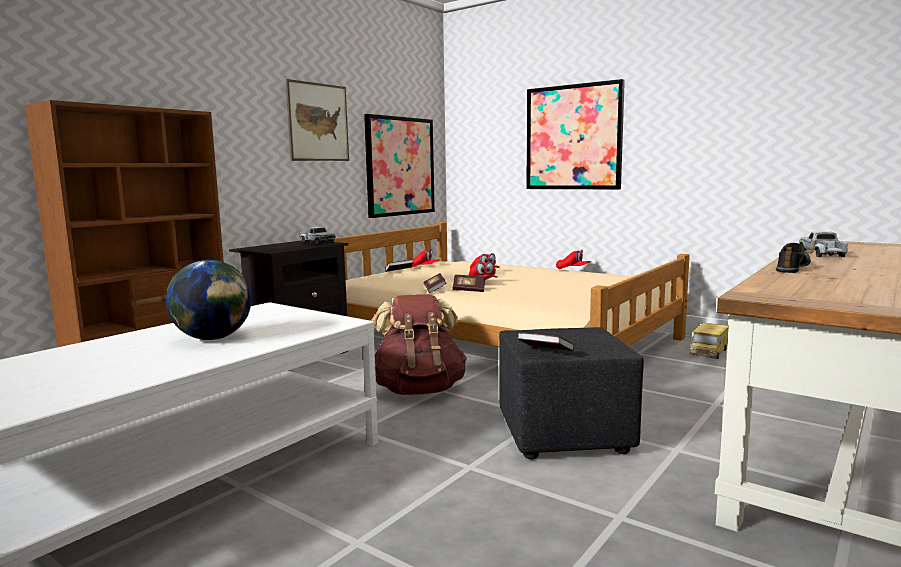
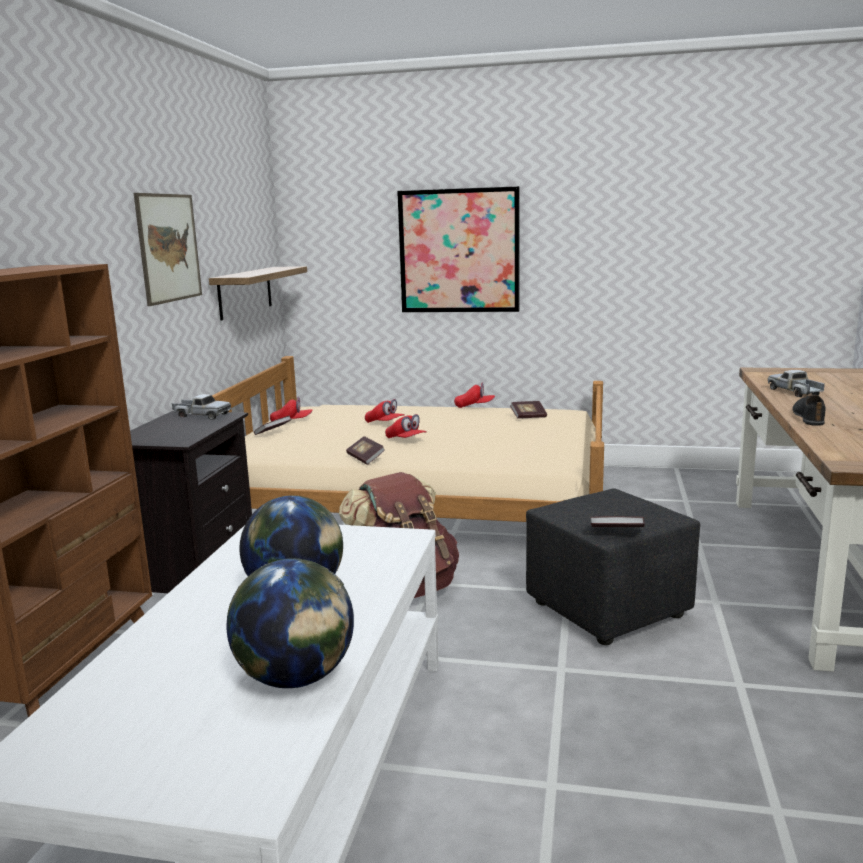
camera: 25 degrees left, 5 degrees up
picture [364,114,435,218] -> shelf [209,266,307,320]
book [453,275,485,292] -> book moved to [510,401,547,419]
toy truck [689,323,729,359] -> none
none -> globe [226,558,354,688]

